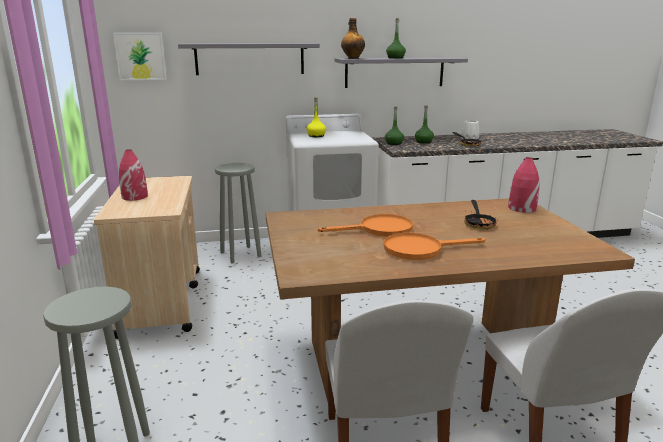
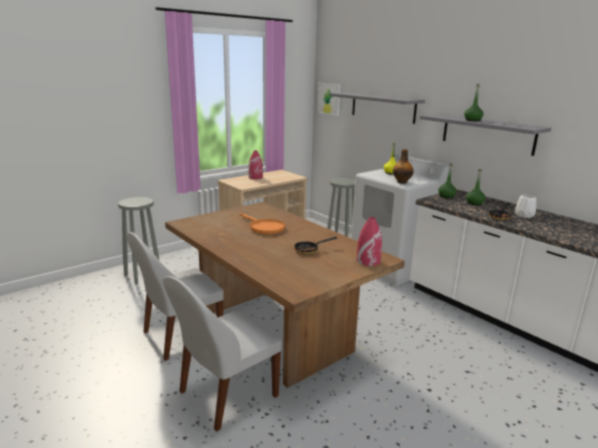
camera: 60 degrees right, 0 degrees up
bottle [341,18,365,59] -> bottle moved to [393,149,414,184]
orange frying pan [383,233,486,260] -> none

